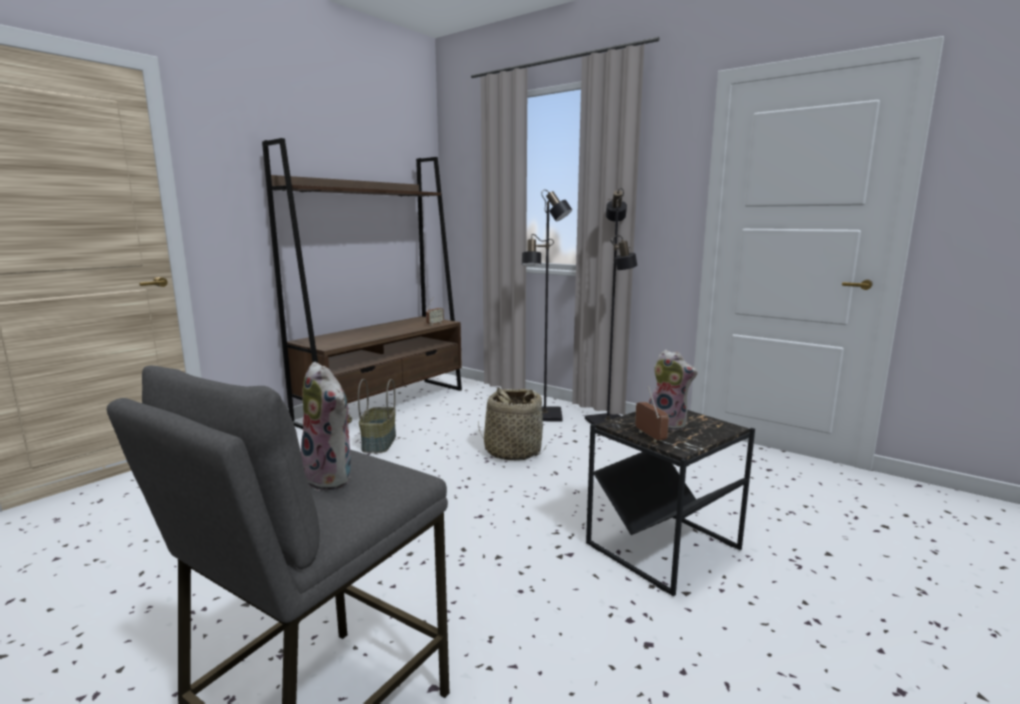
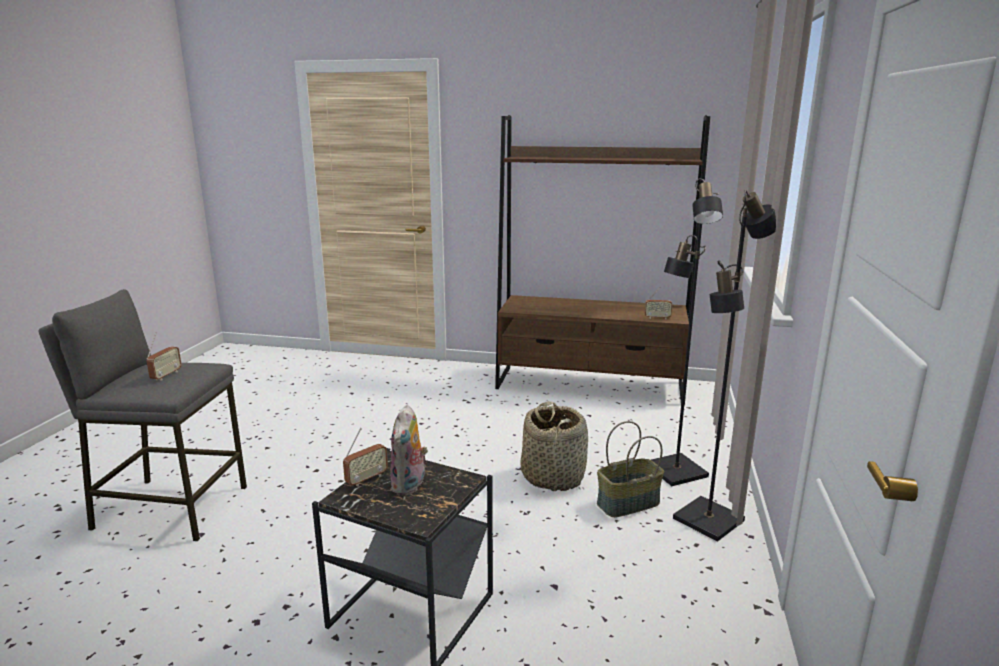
camera: 65 degrees right, 5 degrees up
plush toy [301,362,352,491] -> radio [146,333,182,381]
basket [358,379,396,453] -> basket moved to [597,421,664,517]

